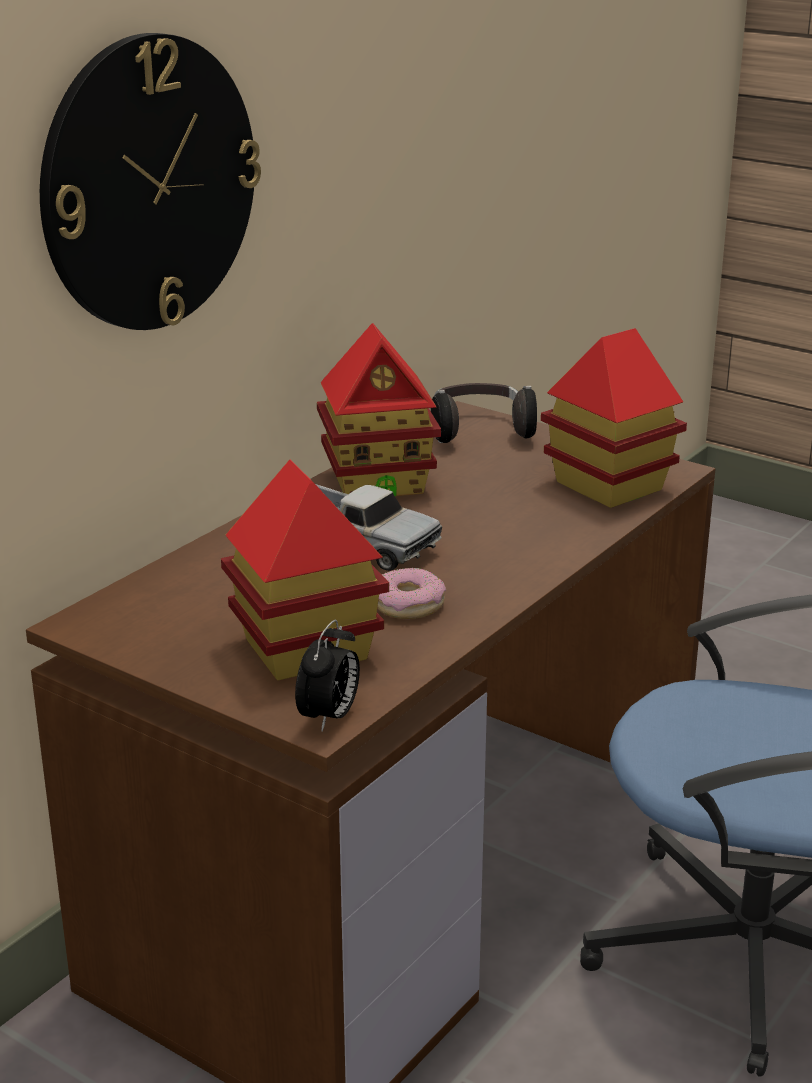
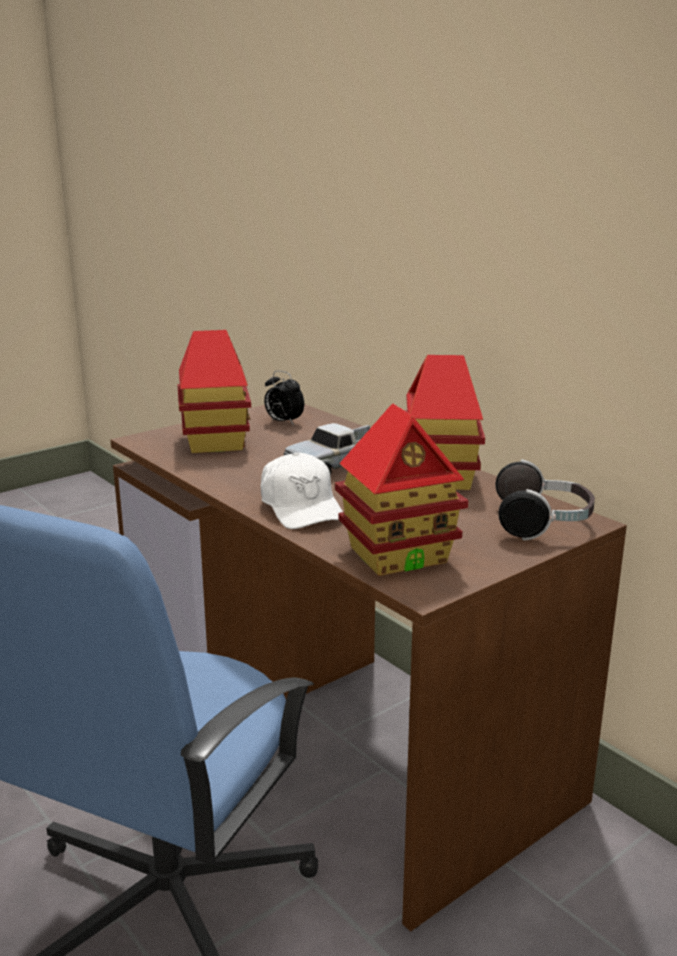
camera: 105 degrees right, 5 degrees down
wall clock [40,33,261,330] -> none
alarm clock [295,620,360,732] -> alarm clock moved to [264,370,304,425]
donut [377,568,446,619] -> none
none -> white cap [261,452,343,529]

